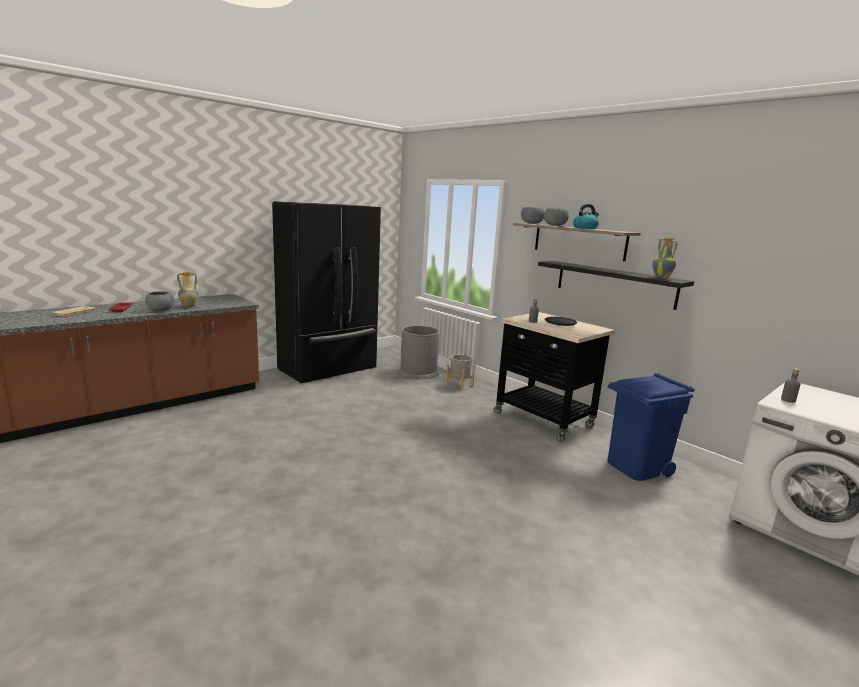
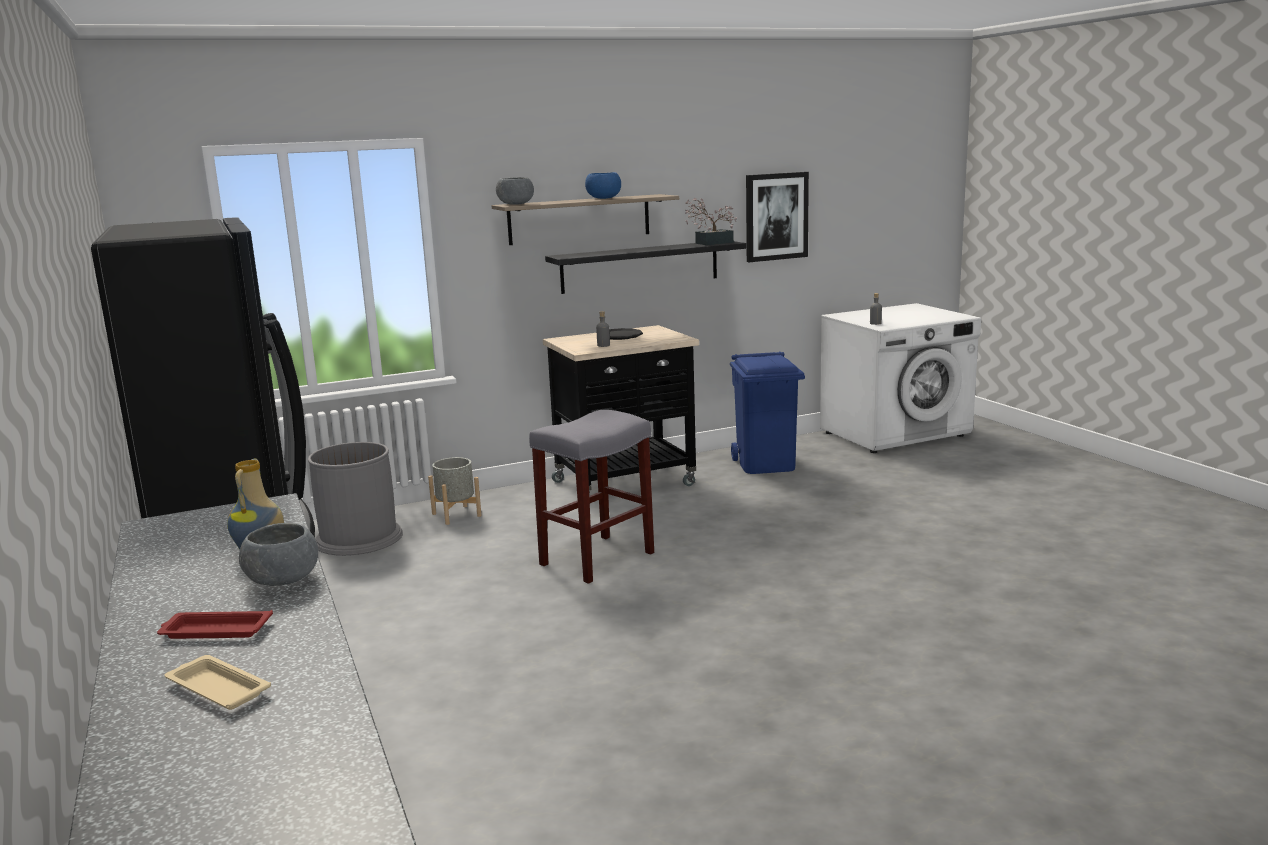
camera: 70 degrees left, 0 degrees up
grey bowl [544,208,569,226] -> none
kettle [573,204,599,229] -> blue bowl [585,172,621,199]
vase [652,238,678,279] -> potted plant [685,197,737,245]
none -> grey stool [529,410,654,584]
none -> picture [746,172,809,262]

